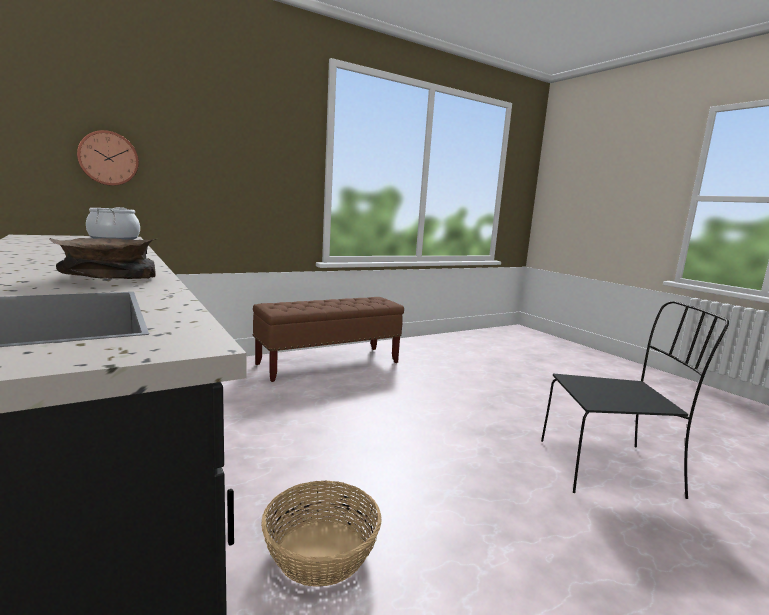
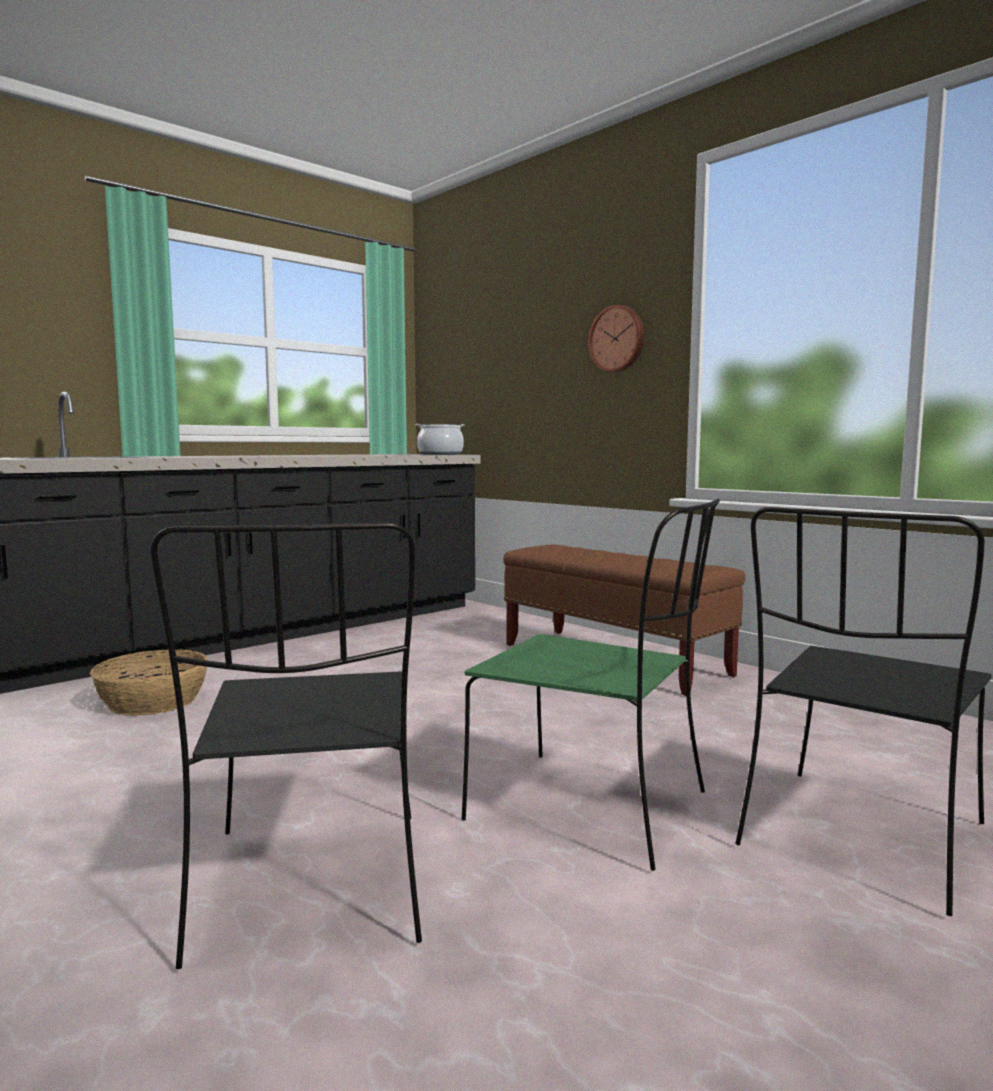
camera: 80 degrees right, 5 degrees down
brown bowl [48,238,156,279] -> none
wall clock [77,130,139,186] -> wall clock moved to [588,305,644,372]
none -> green chair [462,498,720,871]
none -> black chair [735,507,992,916]

